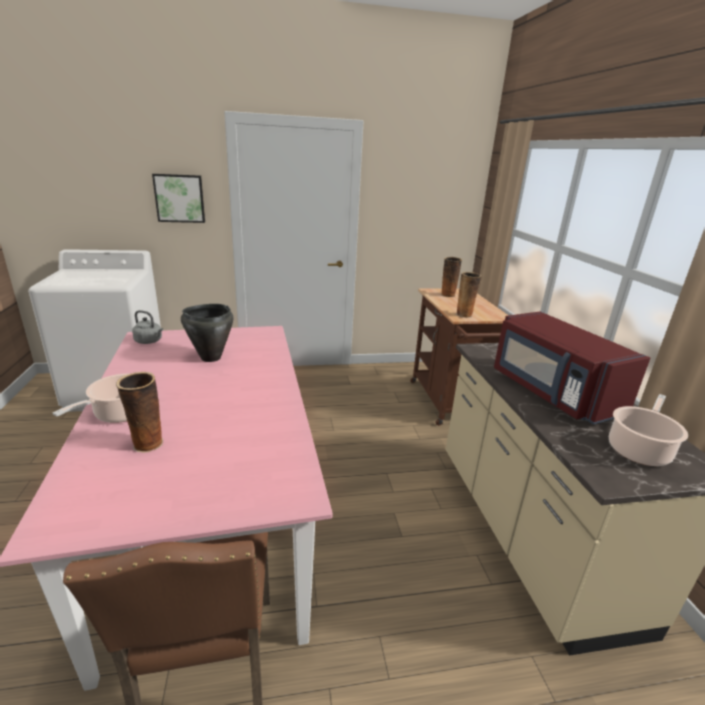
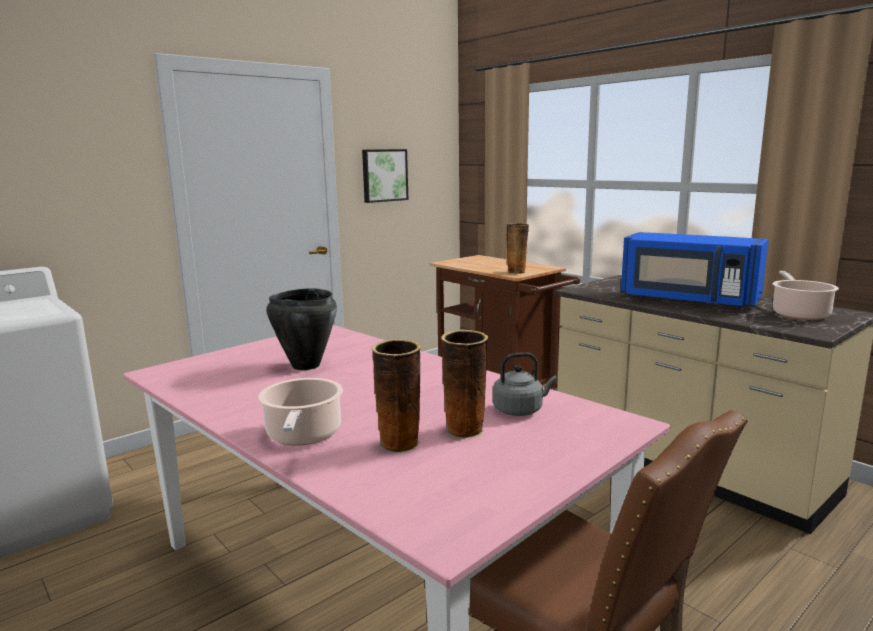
camera: 30 degrees left, 10 degrees down
grey kettle [132,310,163,344] -> grey kettle moved to [493,352,557,416]
picture [152,174,205,223] -> picture moved to [362,149,408,203]
vase [441,257,462,297] -> vase moved to [441,329,488,439]
red microwave [494,312,650,425] -> blue microwave [621,232,769,309]

